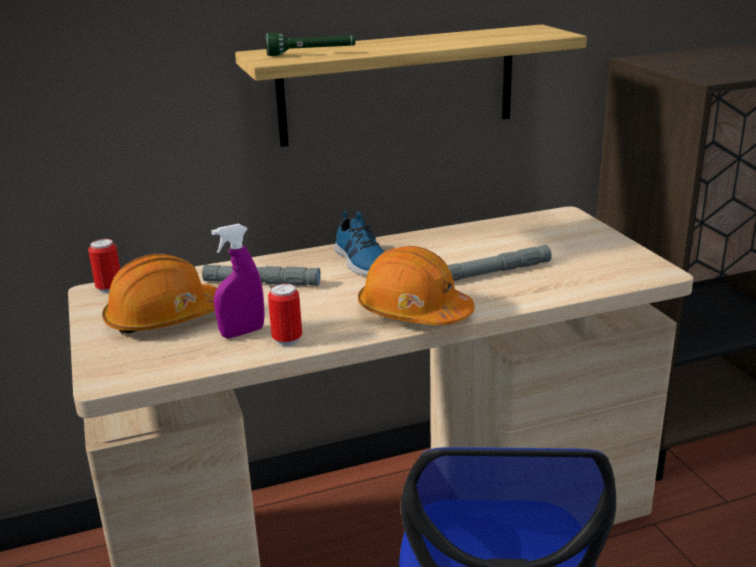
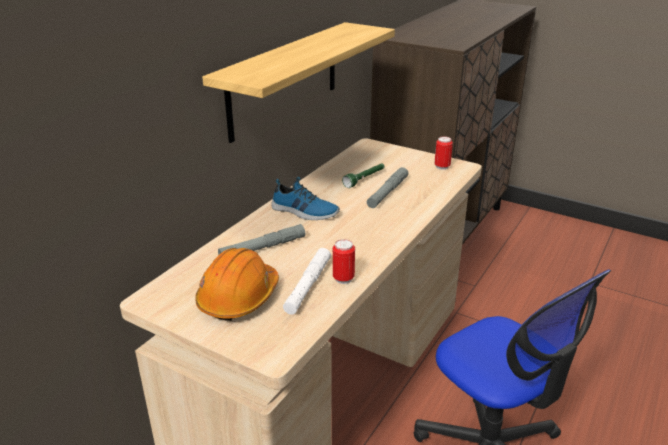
camera: 40 degrees left, 5 degrees up
can [88,239,120,294] -> can moved to [434,136,453,170]
purple spray bottle [211,224,265,338] -> white flashlight [283,248,331,315]
green flashlight [266,33,355,56] -> green flashlight moved to [342,163,385,188]
orange hard hat [358,246,475,325] -> none

